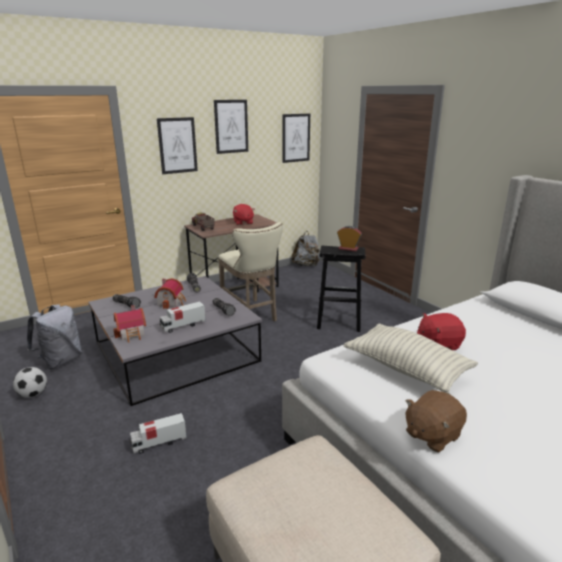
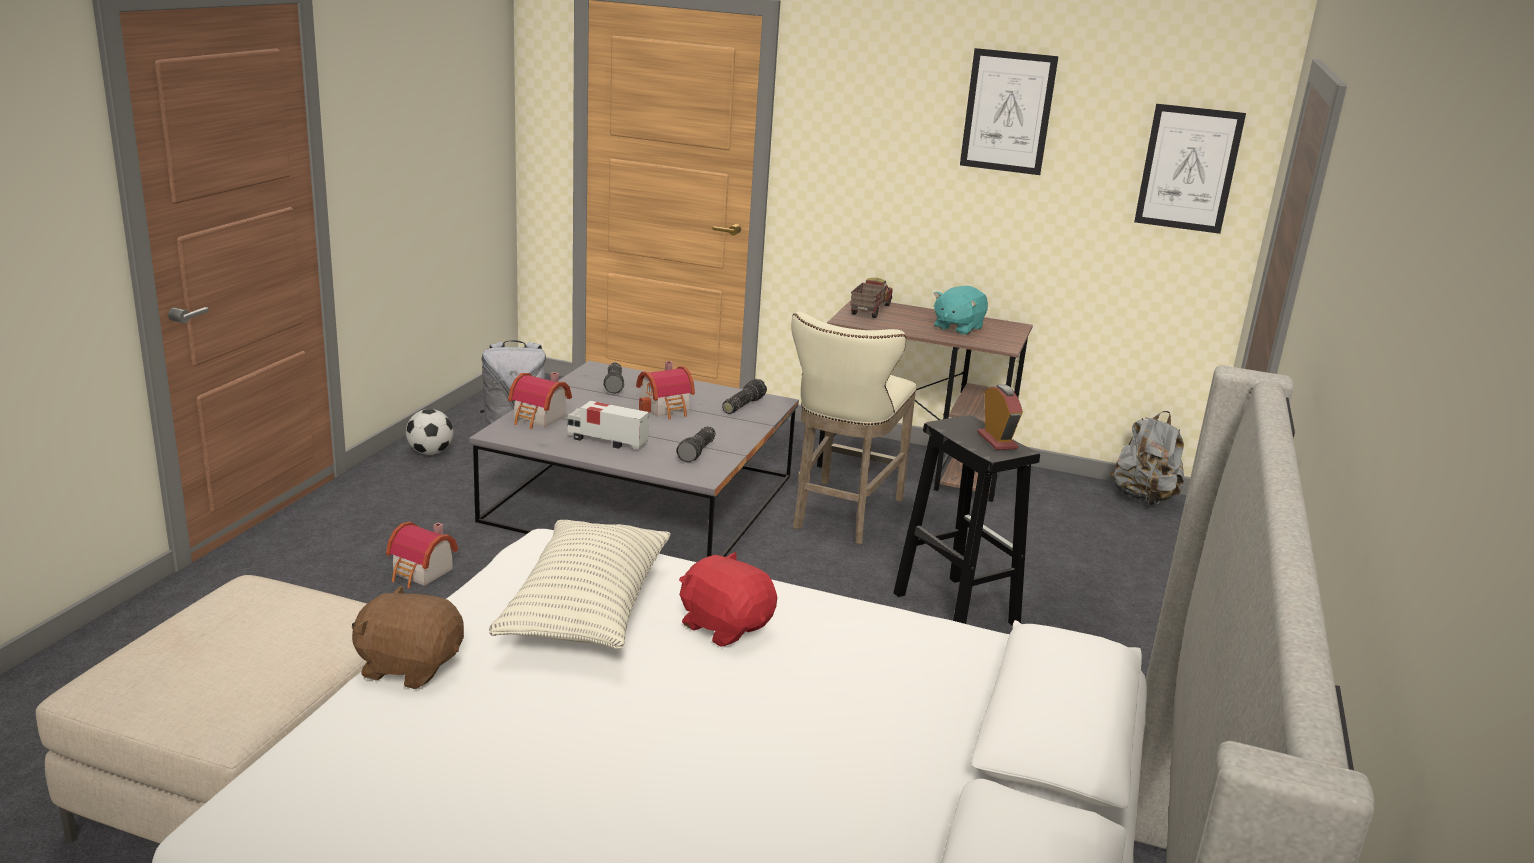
camera: 50 degrees right, 0 degrees up
toy truck [130,413,187,454] -> toy house [386,522,458,588]
picture [157,117,198,174] -> none
red plush toy [233,204,255,225] -> turquoise plush toy [933,286,988,335]

